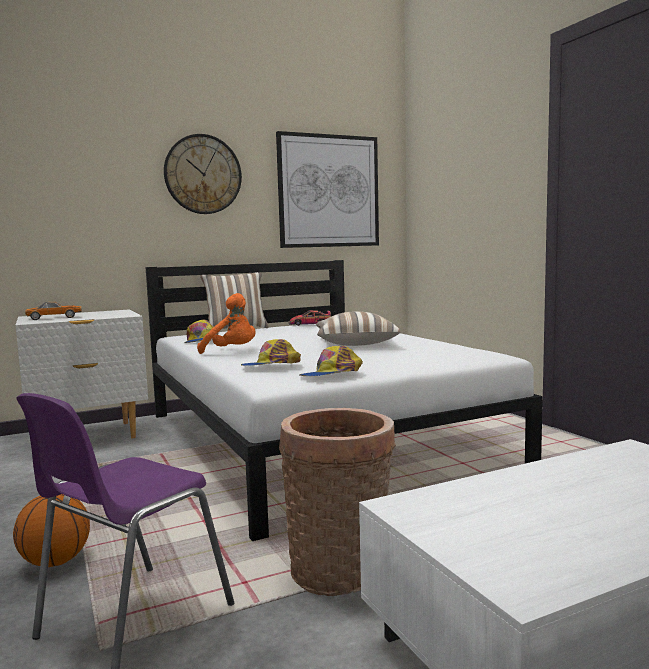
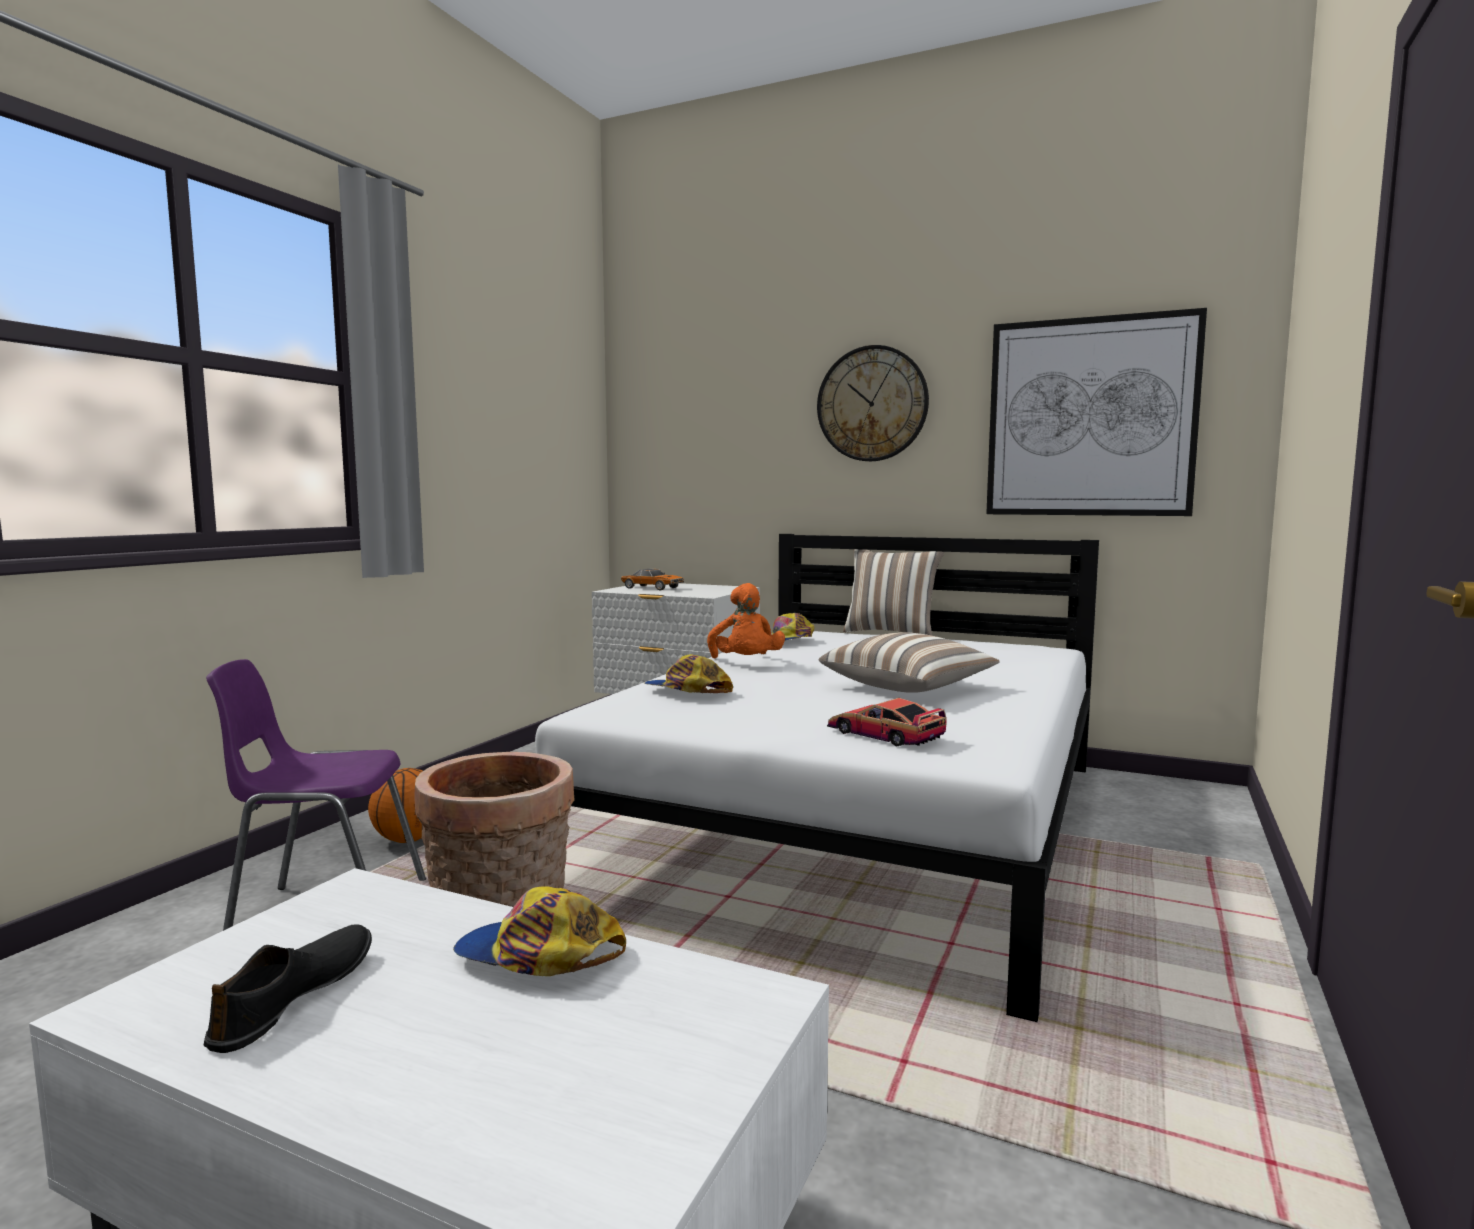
camera: 50 degrees right, 0 degrees up
toy car [289,310,331,326] -> toy car moved to [827,698,947,747]
cap [299,346,363,376] -> cap moved to [453,886,626,976]
none -> black shoe [203,924,372,1053]

